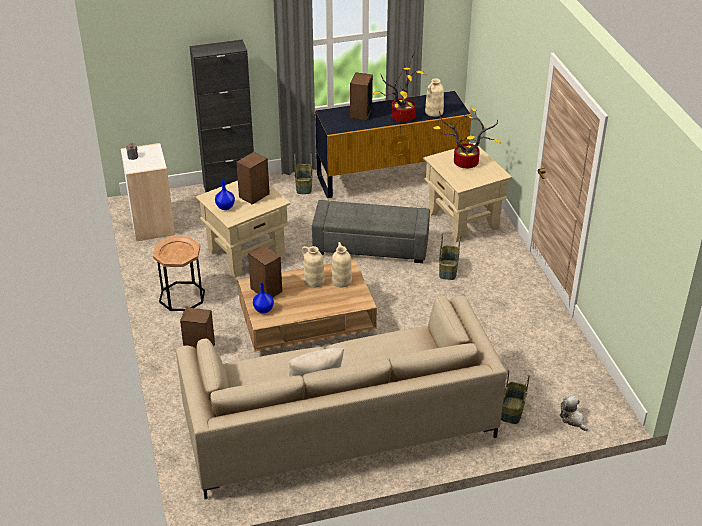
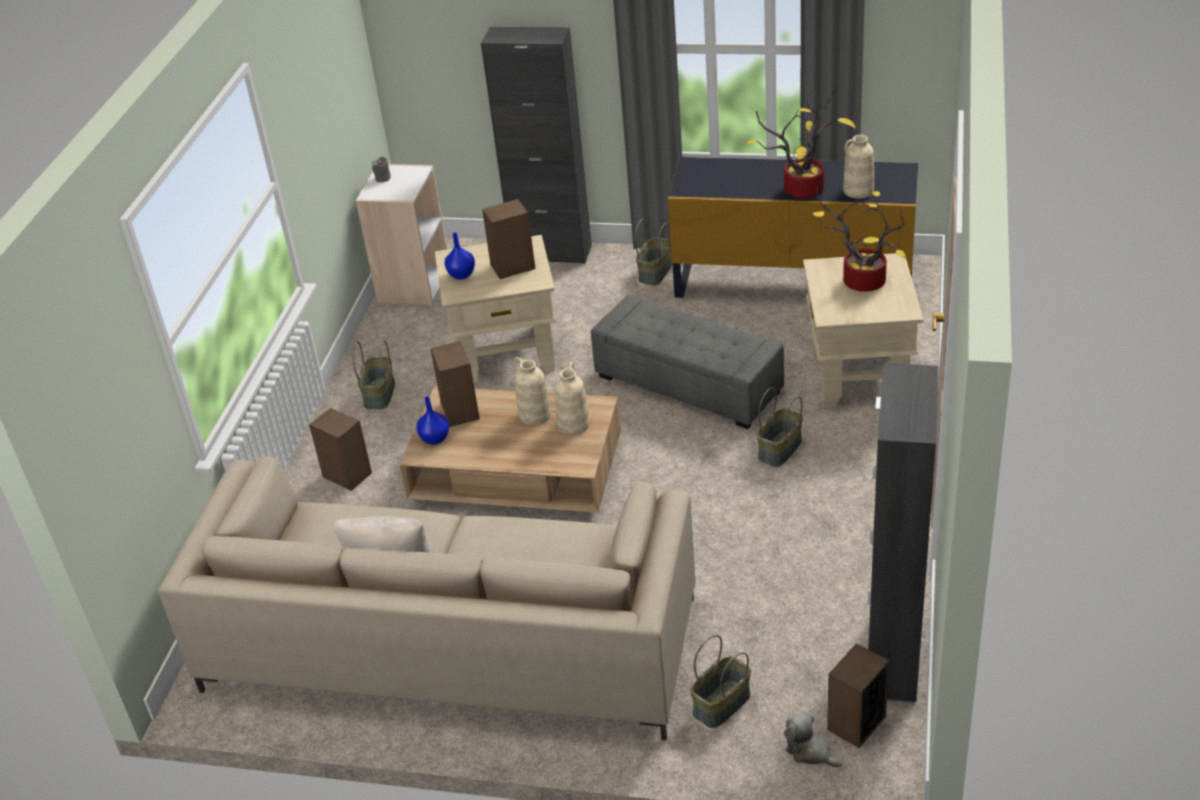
camera: 30 degrees right, 0 degrees up
brown side table [153,236,205,311] -> basket [353,341,395,409]
speaker [350,72,373,120] -> speaker moved to [827,643,889,748]
plush toy [560,396,588,431] -> plush toy turned 45 degrees counterclockwise [784,711,843,768]
none -> black cabinet [867,363,939,702]

